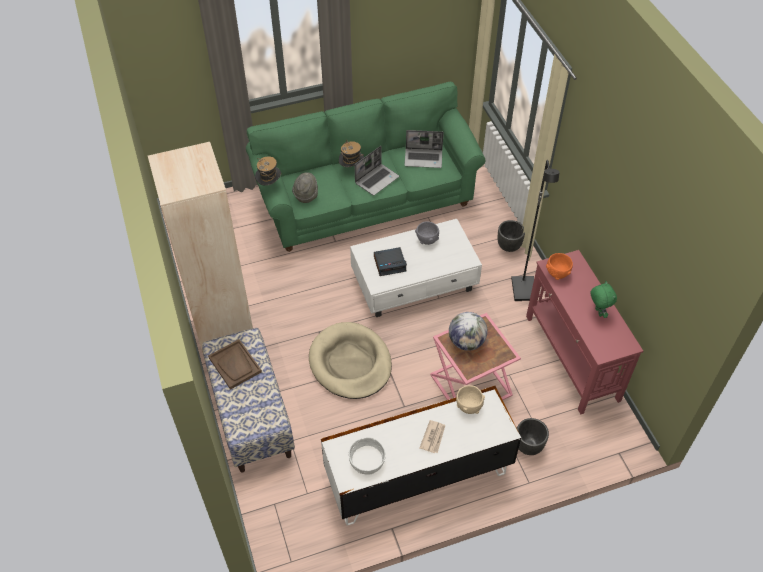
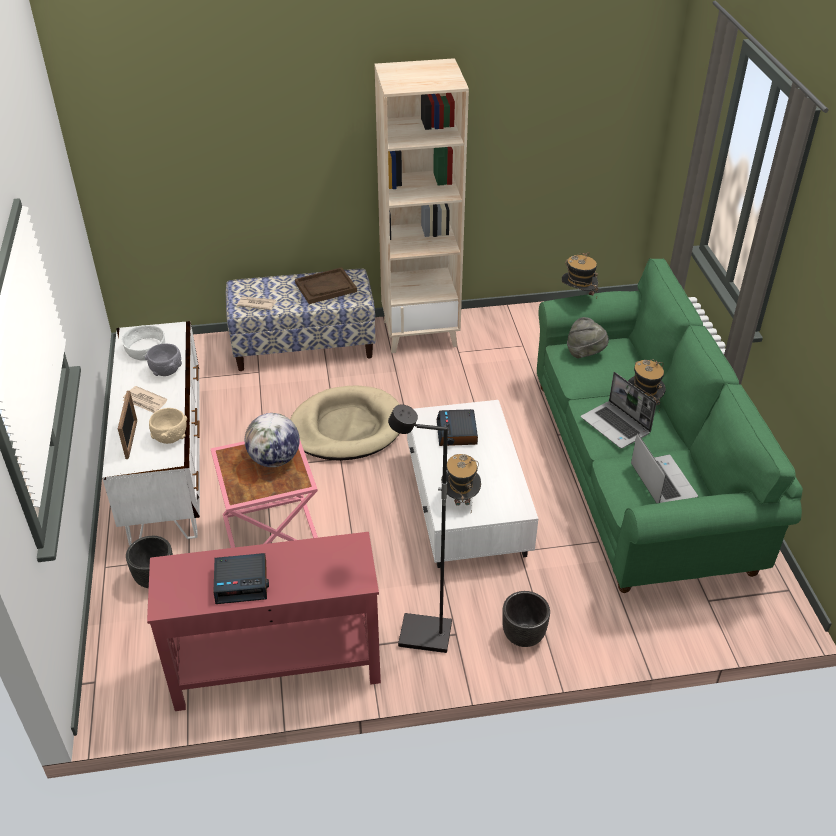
camera: 100 degrees right, 10 degrees down
laptop [404,130,444,168] -> laptop turned 150 degrees clockwise [631,433,698,503]
grey bowl [415,221,439,245] -> grey bowl moved to [145,344,182,376]
orange bowl [546,253,573,280] -> none
green plush toy [591,281,617,318] -> alarm clock [214,553,269,604]
none -> picture frame [118,390,137,459]
none -> newspaper [237,296,276,310]
none -> hat [441,454,481,509]

